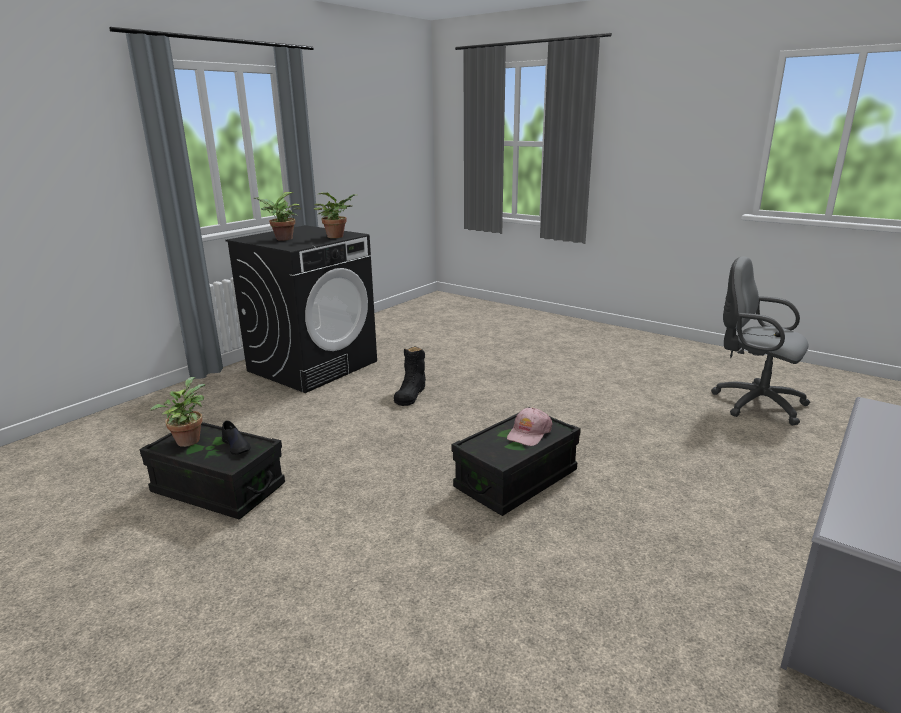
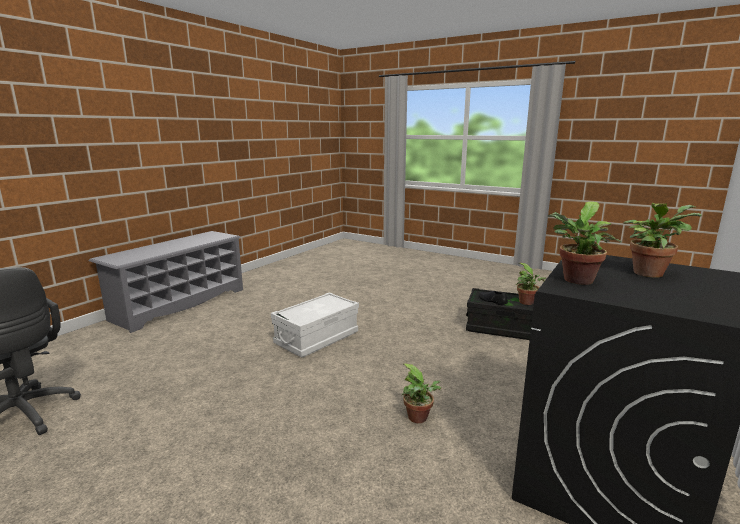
camera: 175 degrees right, 5 degrees down
black boot [394,347,426,406] -> potted plant [401,363,441,423]
black storage box [451,407,581,516] -> white storage box [271,292,359,357]
pink cap [507,408,553,446] -> none

